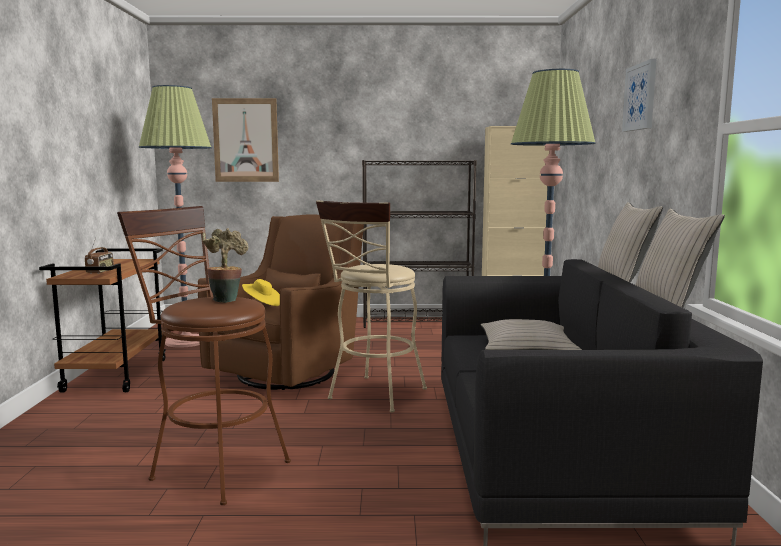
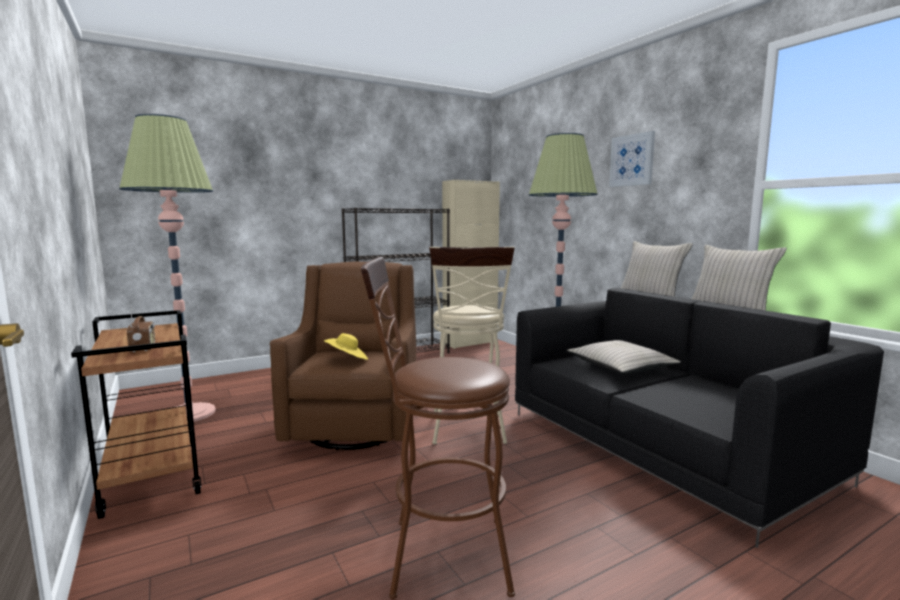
camera: 30 degrees left, 0 degrees up
potted plant [202,228,248,303] -> none
picture [212,98,279,182] -> none

